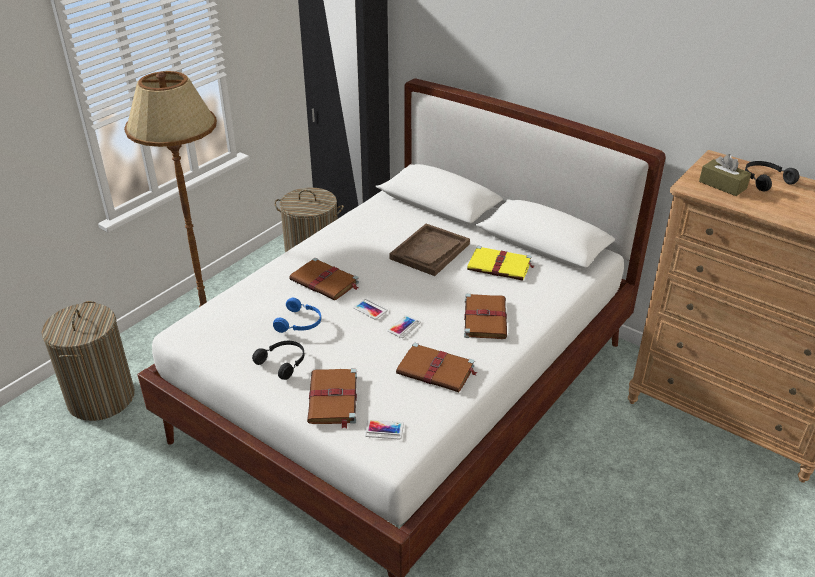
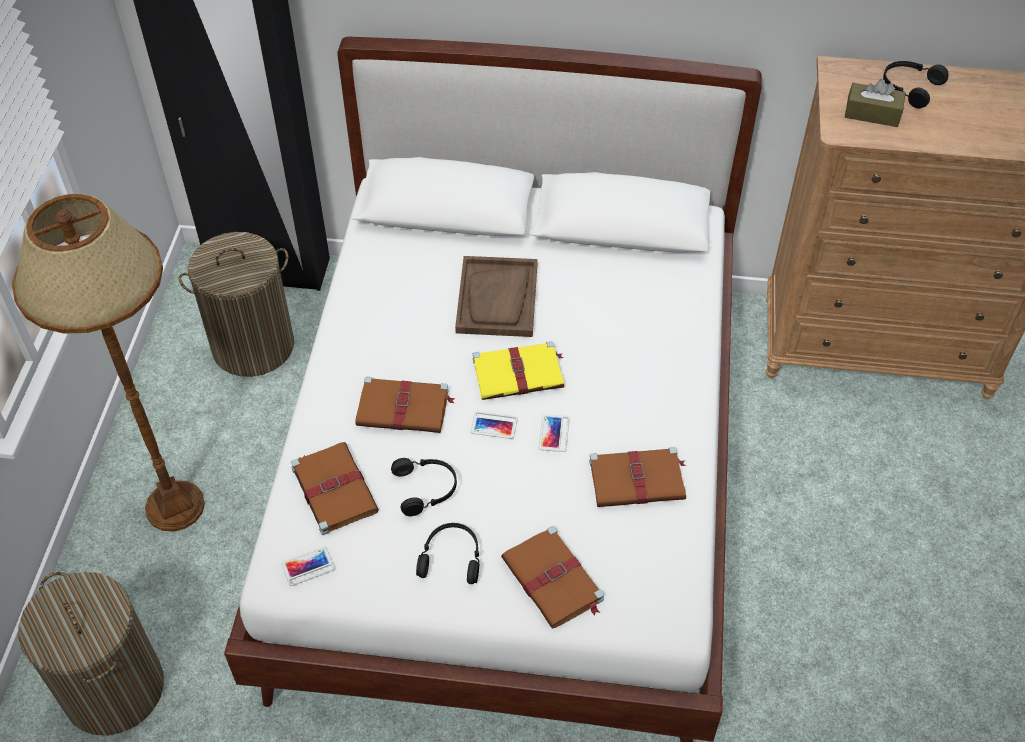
camera: 30 degrees left, 15 degrees up
blue headphones [273,298,321,333] -> black headphones [391,458,457,516]
phone [365,419,404,440] -> phone moved to [281,546,335,586]
brown book [464,294,507,339] -> brown book moved to [291,442,379,535]
yellow book [467,246,534,281] -> yellow book moved to [473,341,564,400]

